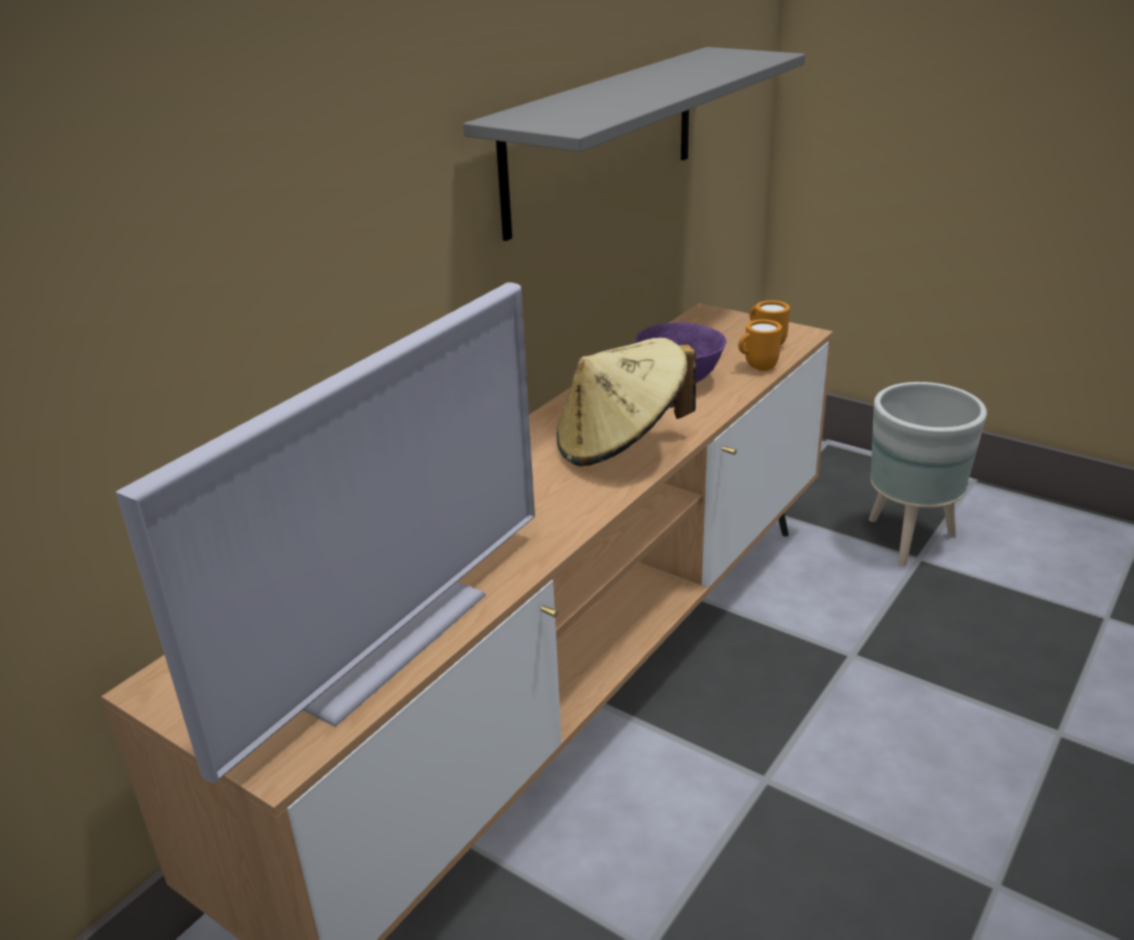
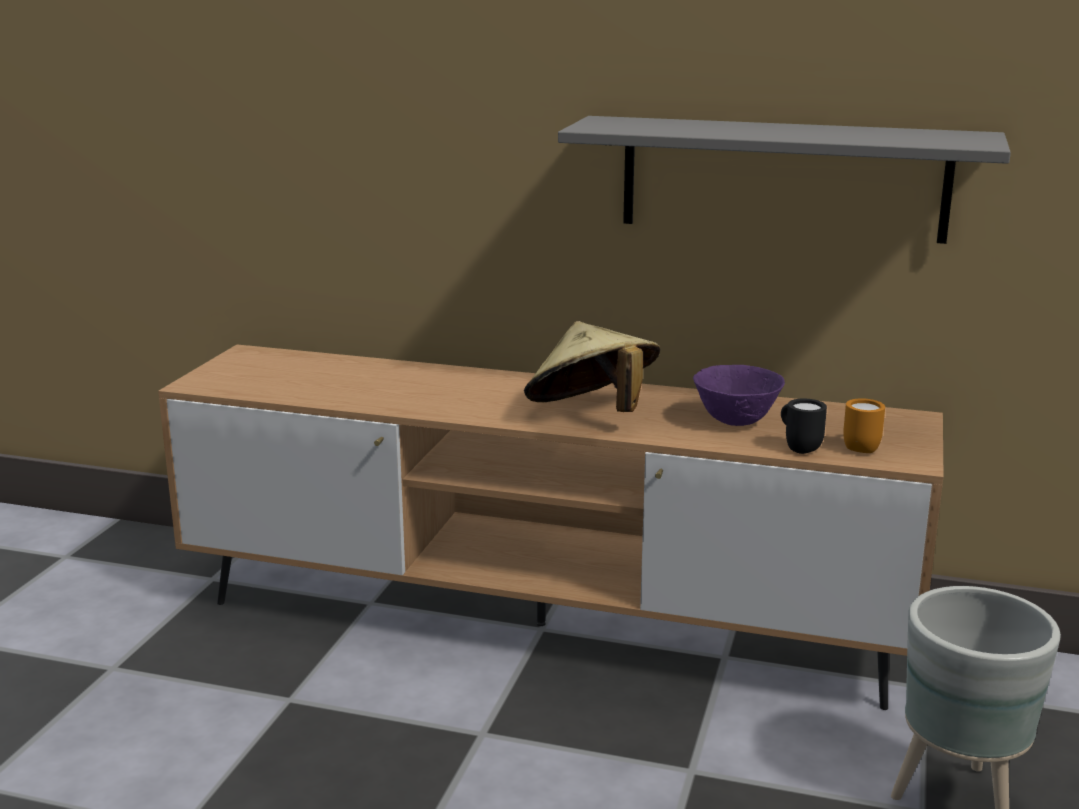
camera: 70 degrees right, 10 degrees down
television [116,282,535,783] -> none
orange mug [738,319,782,371] -> black mug [781,399,827,454]

